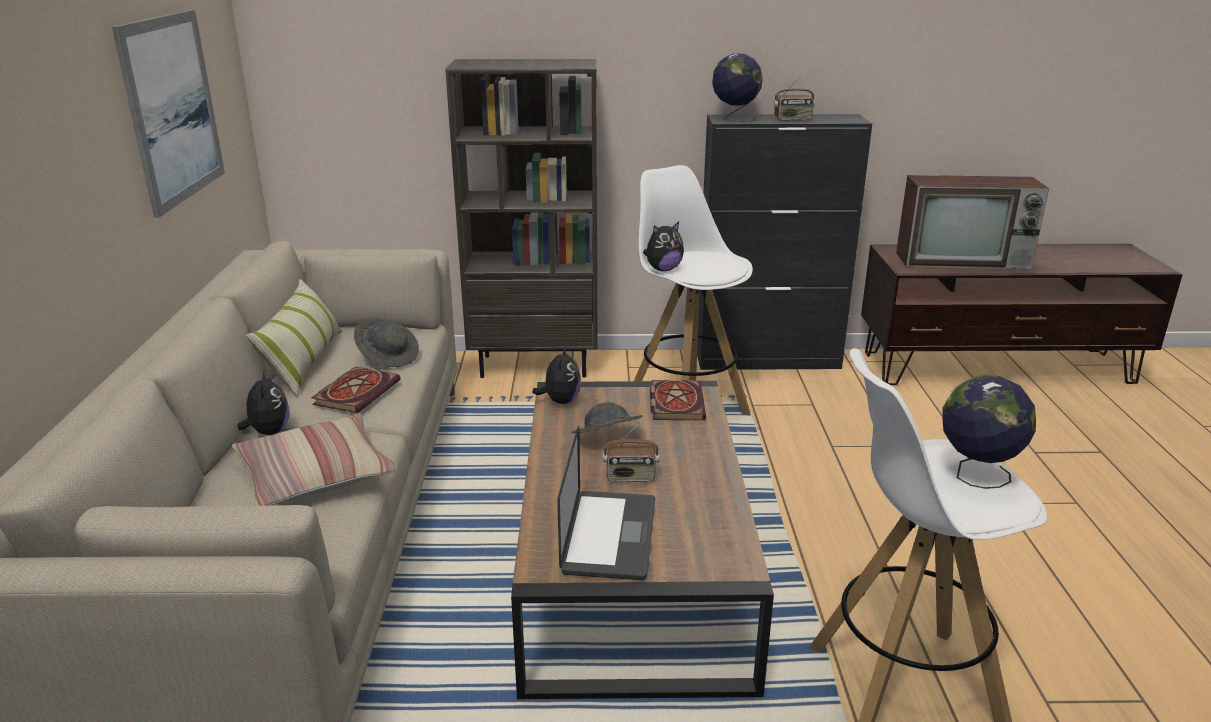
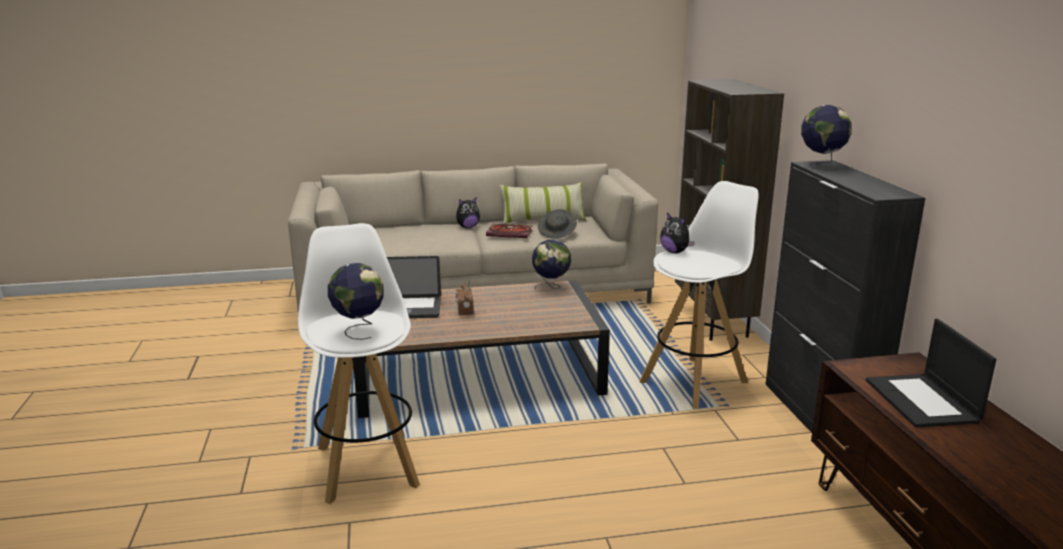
camera: 80 degrees right, 5 degrees down
picture [112,10,225,218] -> none
pillow [232,413,398,505] -> none
plush toy [532,346,581,404] -> globe [532,240,571,289]
grey hat [571,402,643,433] -> none
book [650,380,706,420] -> none
radio [773,76,815,121] -> none
television [896,175,1049,269] -> laptop [866,319,997,427]

